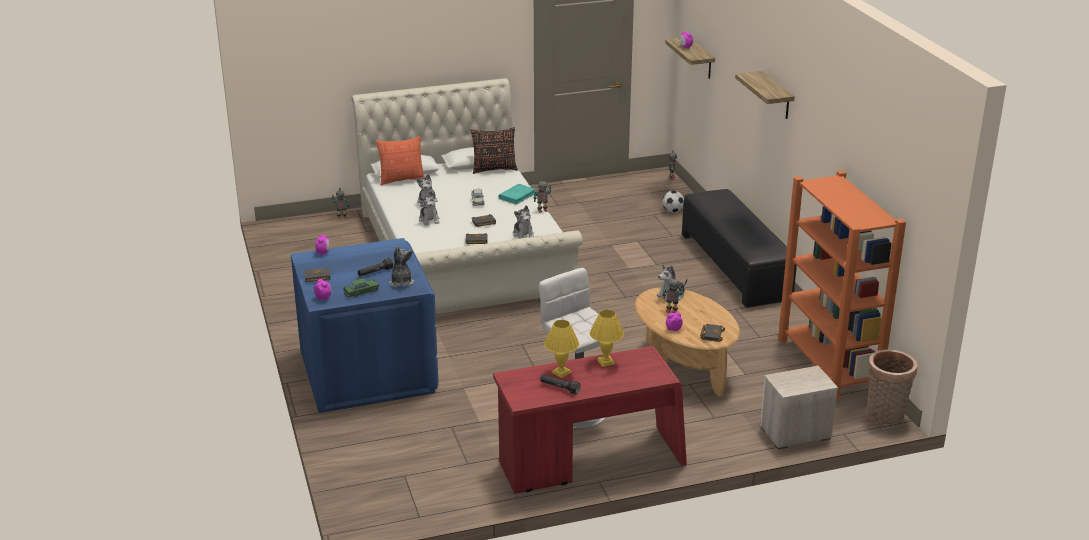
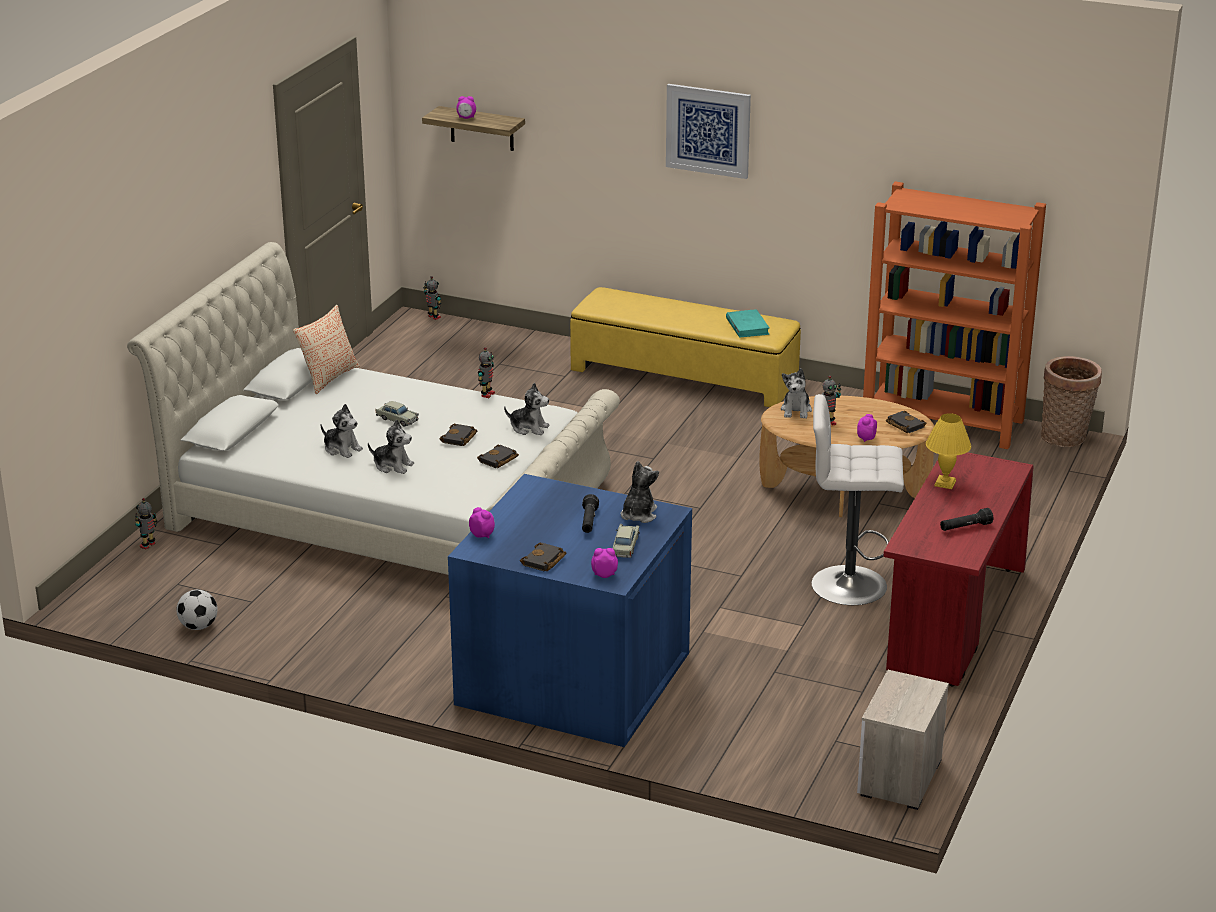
camera: 50 degrees left, 0 degrees up
green toy car [343,279,379,297] -> beige toy car [612,524,640,558]
orange pillow [376,136,425,186] -> none
plush toy [389,246,414,287] -> plush toy turned 75 degrees clockwise [621,461,659,523]
black pillow [471,127,518,174] -> beige pillow [293,305,360,394]
turquoise book [499,184,535,205] -> turquoise book moved to [726,309,769,338]
yellow table lamp [544,320,579,378] -> none
football [662,191,684,213] -> football moved to [176,590,218,630]
black bench [682,189,797,308] -> yellow bench [570,287,801,407]
shelf [735,71,795,119] -> picture [666,84,751,179]
nightstand [760,366,838,449] -> nightstand moved to [857,670,949,810]

